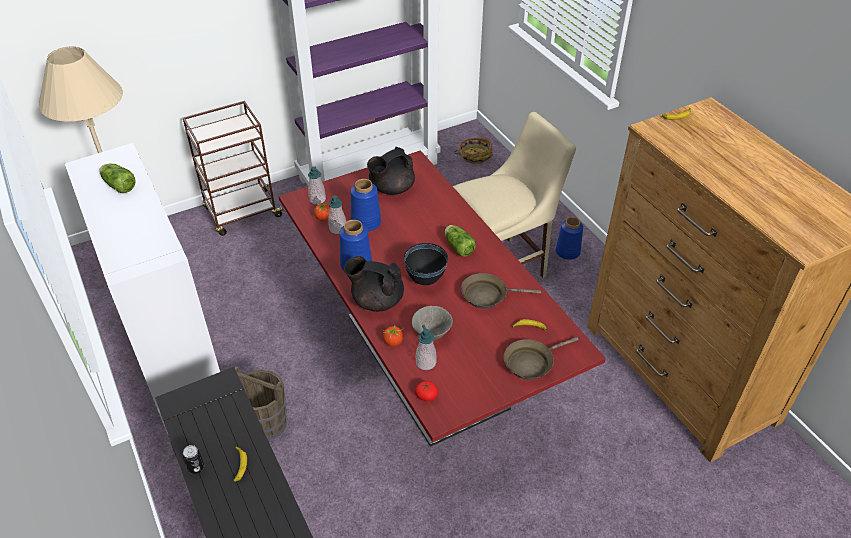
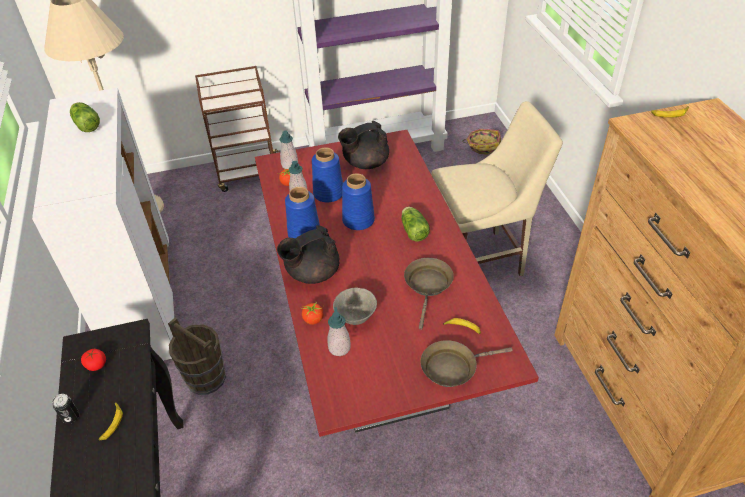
camera: 15 degrees right, 0 degrees up
black teapot [344,256,404,312] -> black teapot turned 60 degrees counterclockwise [277,225,340,284]
black bowl [404,243,448,285] -> none
tomato [415,381,438,401] -> tomato moved to [81,349,106,371]
brown frying pan [461,273,541,309] -> brown frying pan turned 90 degrees clockwise [404,258,454,330]
blue vase [556,217,583,260] -> blue vase moved to [342,173,375,230]

